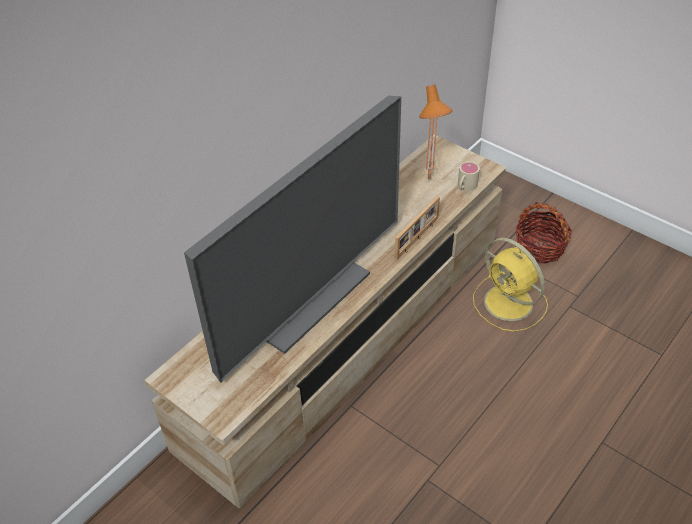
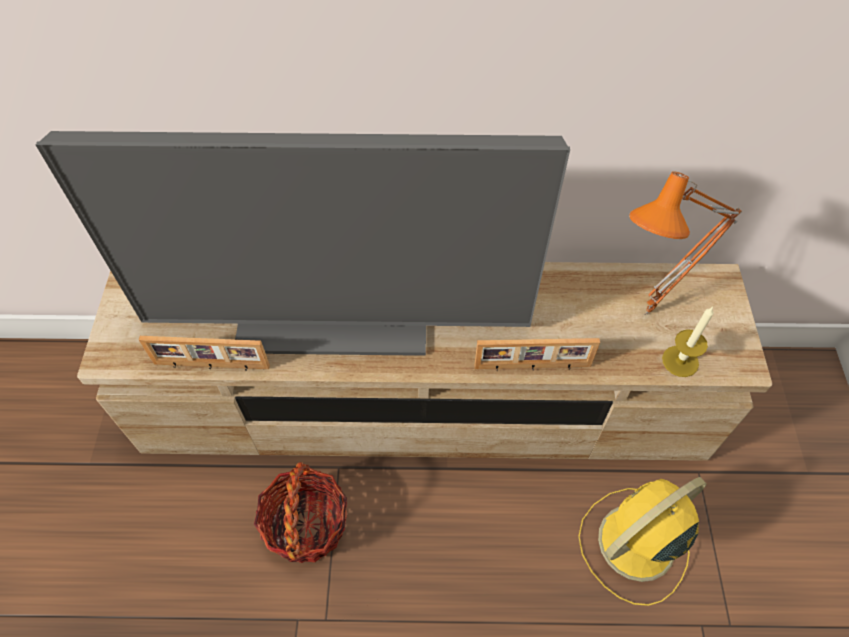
camera: 50 degrees right, 10 degrees up
beige mug [458,161,480,191] -> candle [662,307,714,377]
yellow fan [473,238,548,332] -> yellow fan turned 45 degrees clockwise [578,477,707,606]
basket [516,202,572,264] -> basket moved to [254,462,348,563]
none -> picture frame [139,336,270,371]

